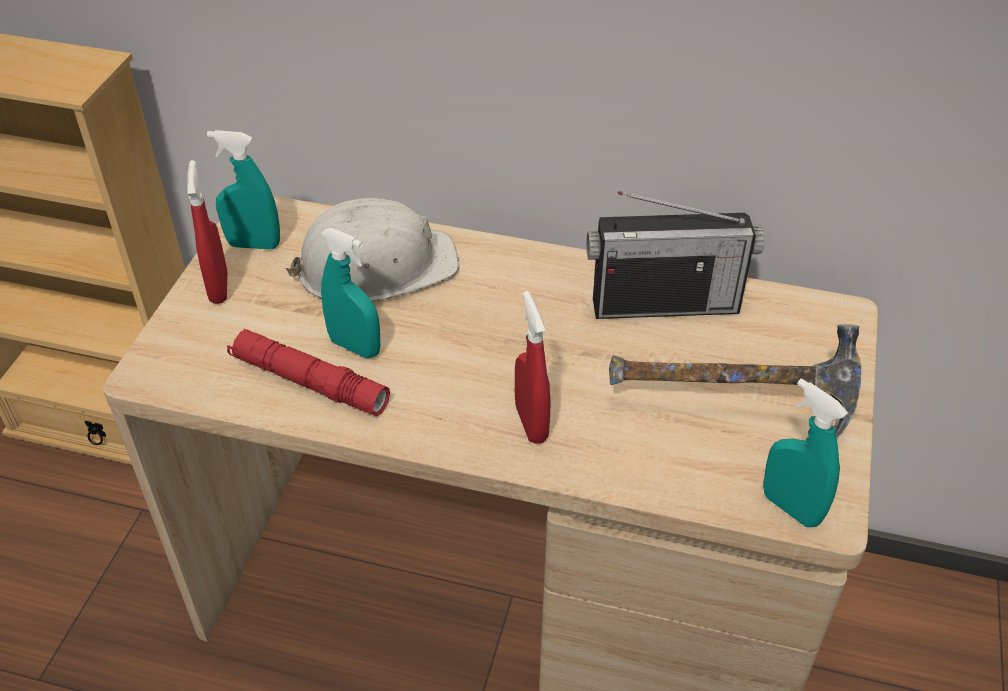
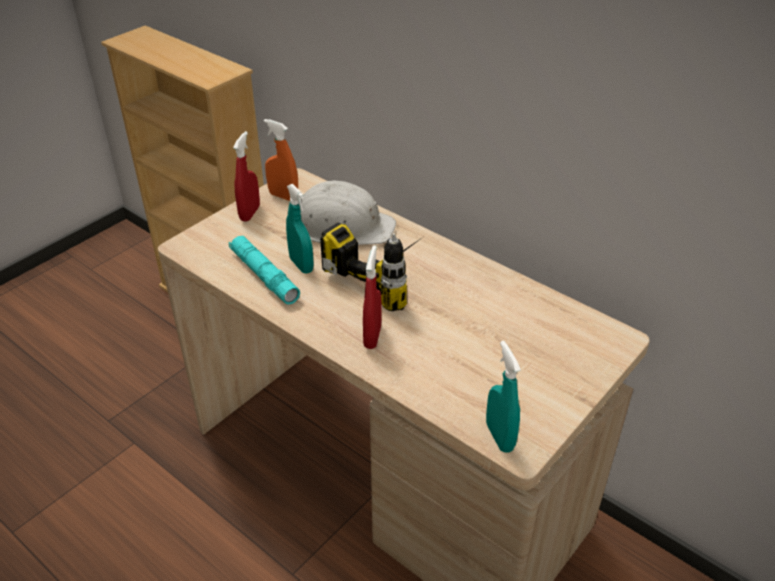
camera: 25 degrees right, 5 degrees down
turquoise spray bottle [207,130,280,250] -> orange spray bottle [264,119,298,201]
red flashlight [227,329,390,416] -> turquoise flashlight [229,236,300,304]
radio [586,191,764,319] -> none
hammer [609,324,861,438] -> none
none -> power drill [320,222,426,311]

